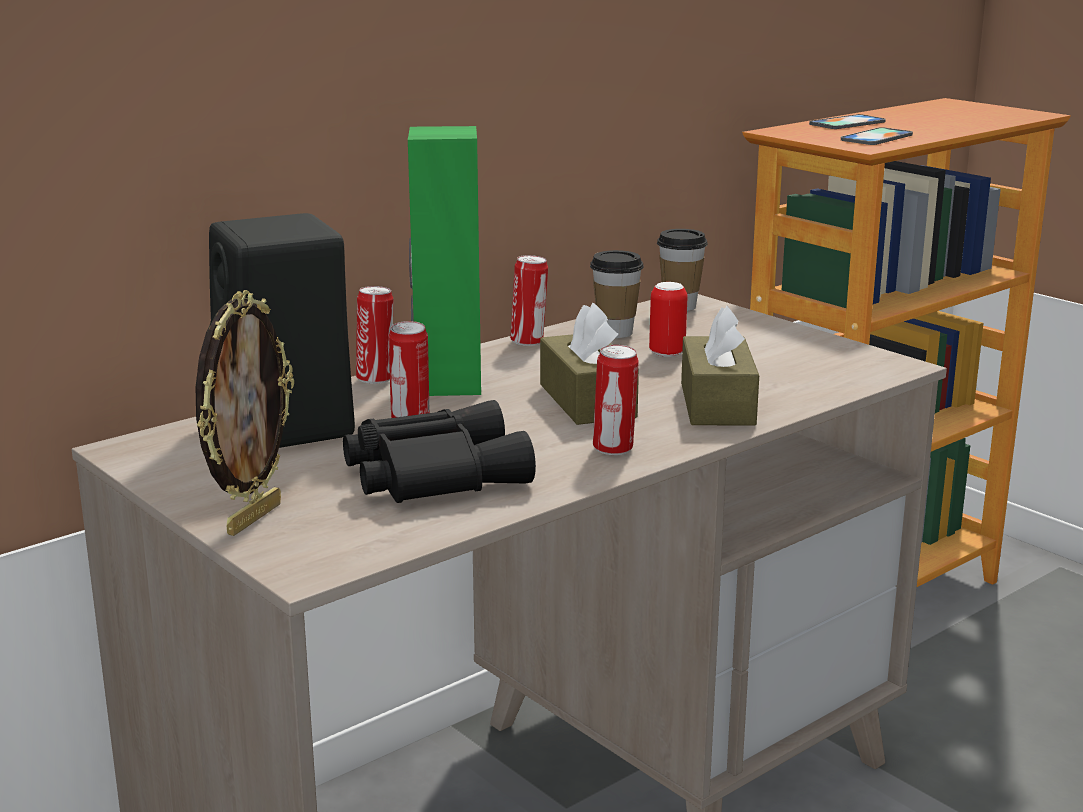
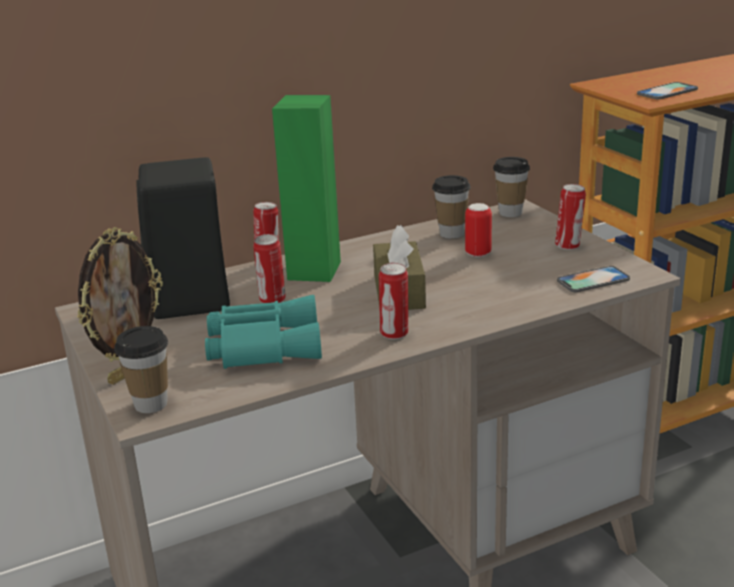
camera: 15 degrees right, 5 degrees up
black binoculars [343,400,536,503] -> turquoise binoculars [205,295,322,369]
can [510,255,548,346] -> can moved to [555,184,586,250]
brown tissue box [681,306,759,426] -> none
phone [809,114,886,129] -> phone moved to [557,266,630,292]
none -> cup [114,326,168,413]

